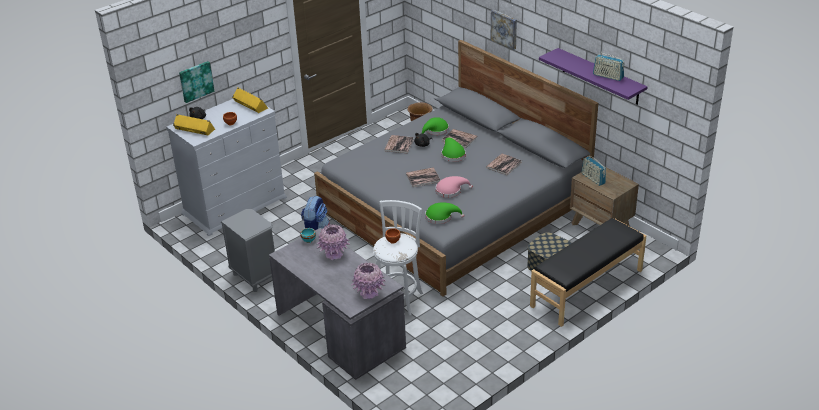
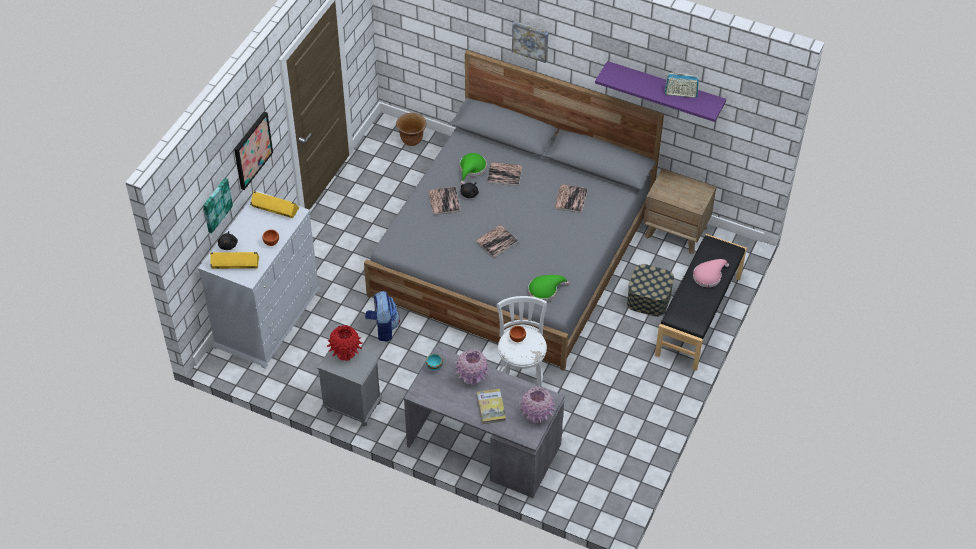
camera: 25 degrees left, 15 degrees up
pink hat [436,176,473,198] -> pink hat moved to [693,259,729,288]
green hat [442,137,466,162] -> none
radio [582,156,606,186] -> none
none -> picture [234,111,273,190]
none -> red vase [327,325,363,361]
none -> book [477,389,506,424]

